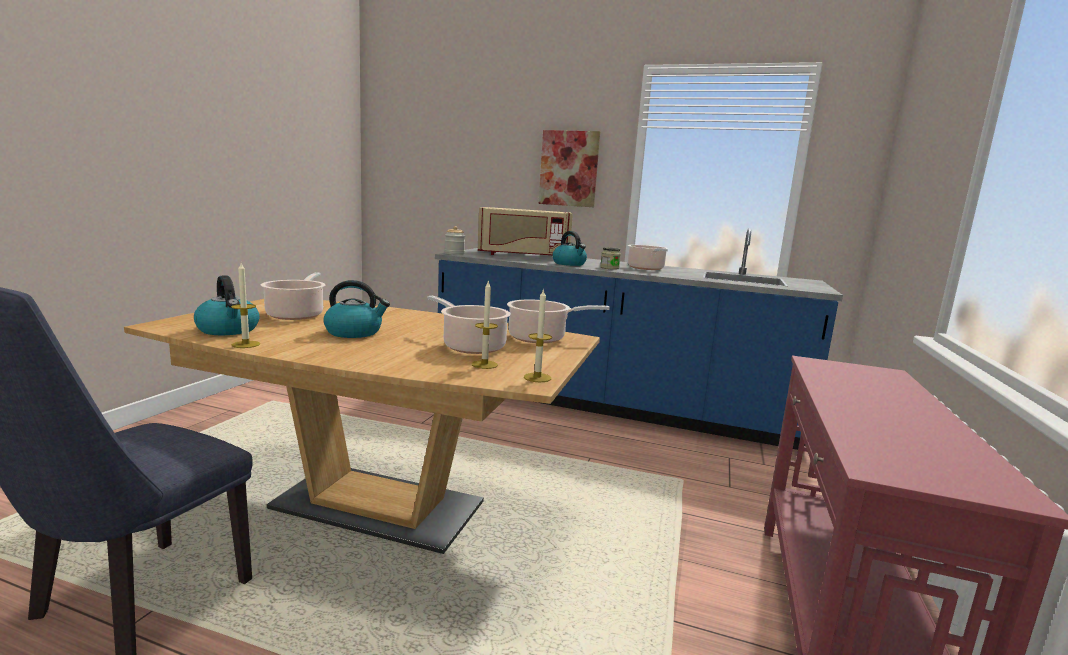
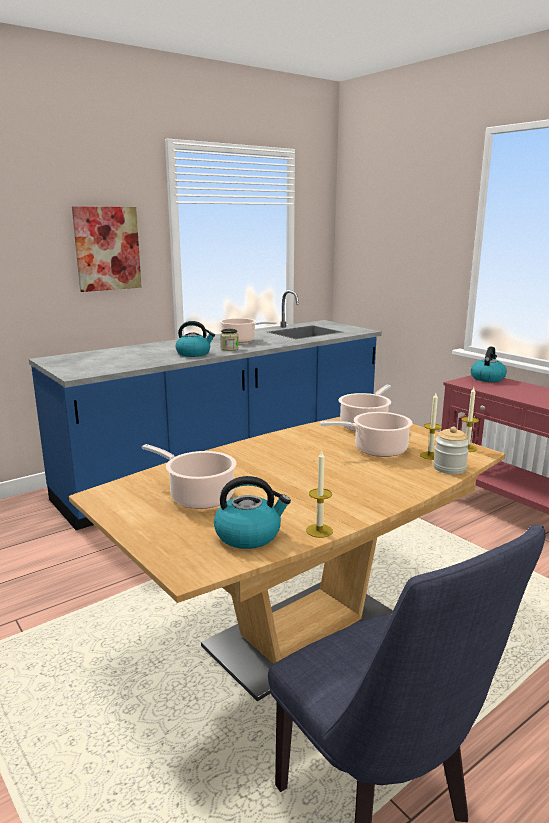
camera: 55 degrees left, 5 degrees up
kettle [323,280,390,338] -> kettle moved to [471,347,507,382]
jar [445,226,465,255] -> jar moved to [433,427,470,474]
beige microwave [478,207,573,255] -> none

